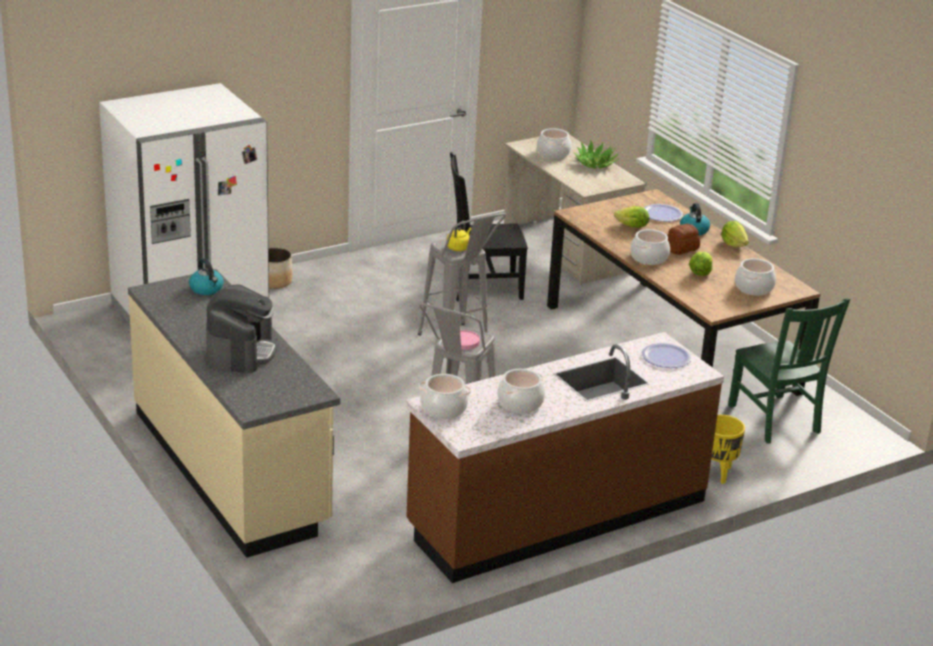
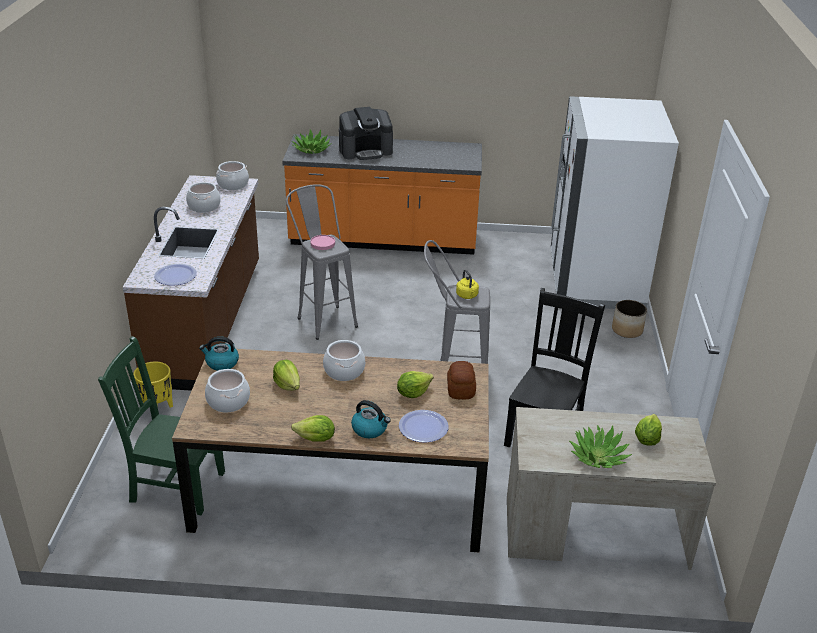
camera: 125 degrees right, 5 degrees up
beige counter [128,269,340,558] -> orange counter [282,134,482,255]
kettle [189,258,224,295] -> kettle moved to [199,336,239,371]
coffee machine [206,284,277,373] -> coffee machine turned 60 degrees counterclockwise [339,107,393,160]
cooking pot [537,128,571,159] -> lettuce [635,414,662,445]
bread [667,224,700,255] -> bread moved to [447,361,476,400]
none -> potted plant [292,129,332,154]

